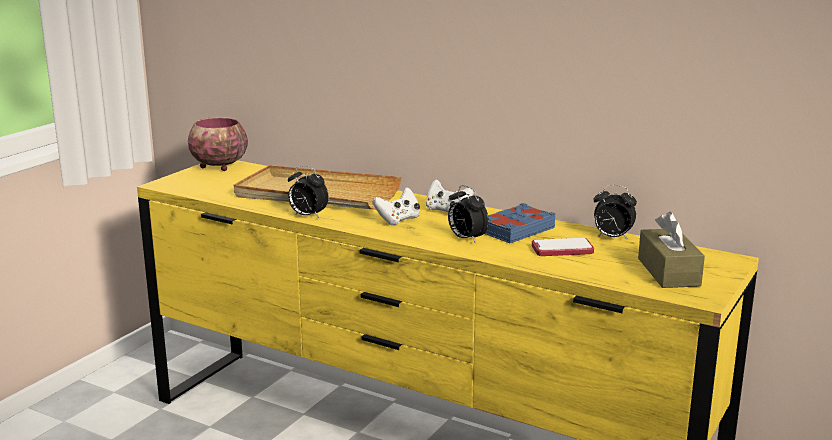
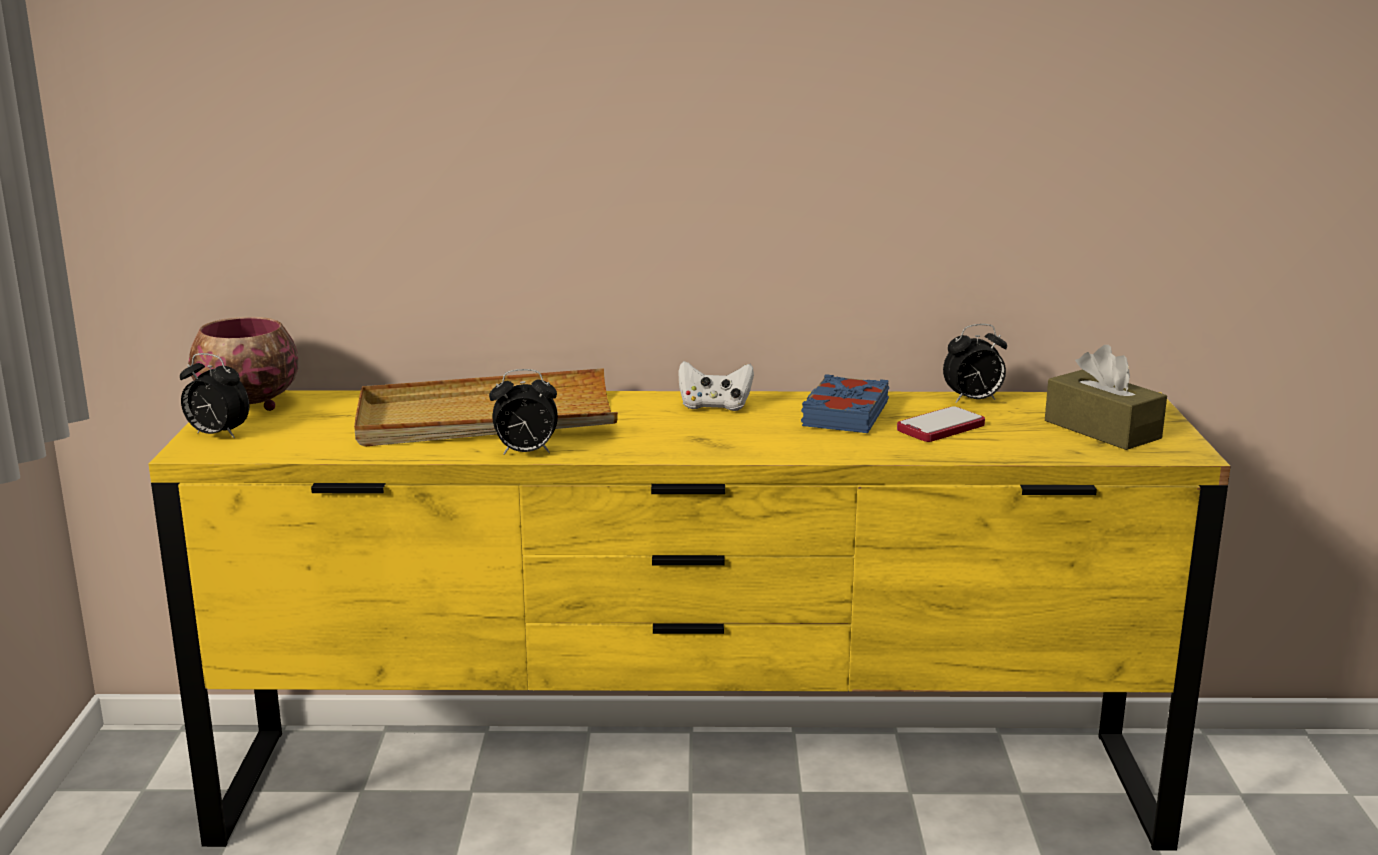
camera: 30 degrees left, 0 degrees up
white game controller [372,187,420,225] -> none
alarm clock [448,185,489,244] -> alarm clock moved to [180,353,249,439]

